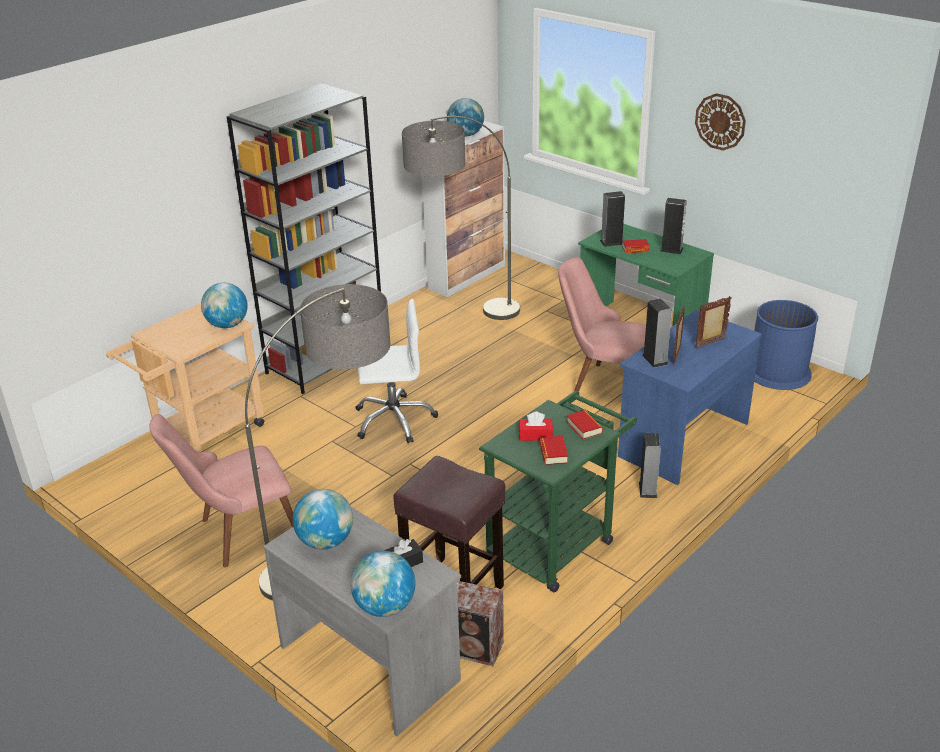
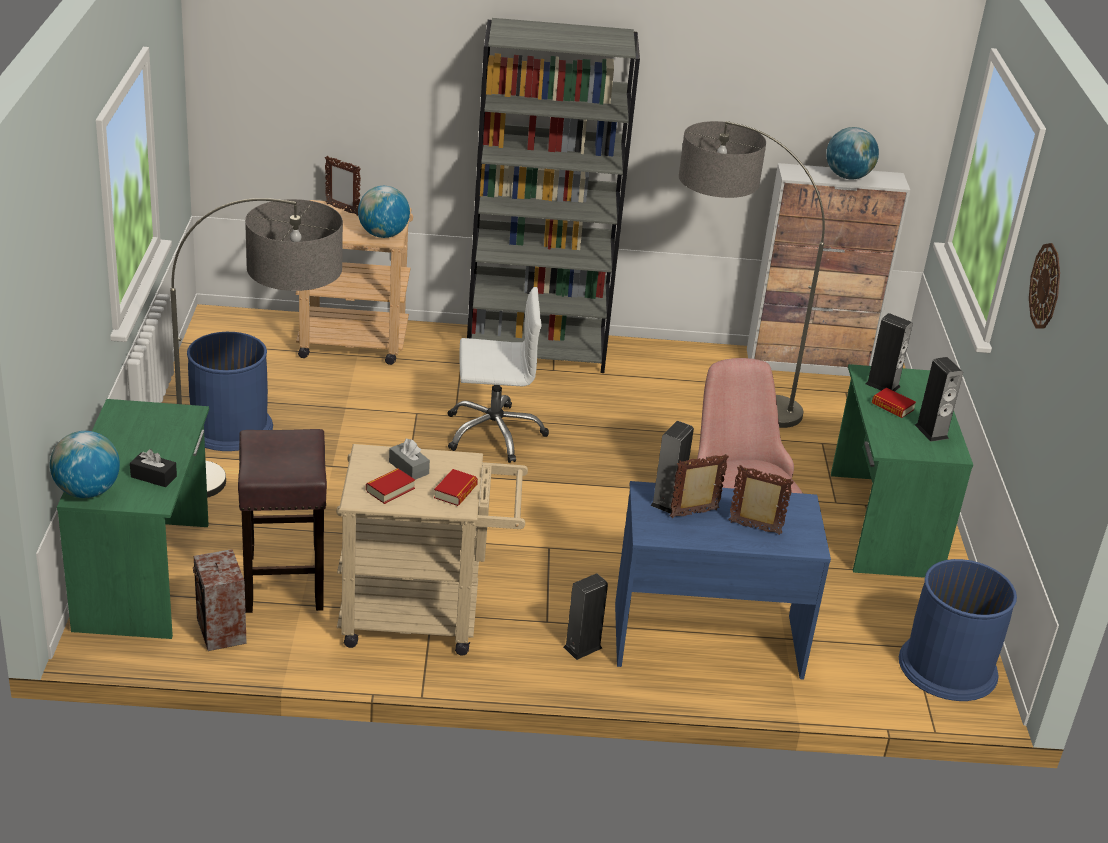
camera: 45 degrees right, 0 degrees up
pink chair [150,414,293,567] -> blue trash can [187,332,273,451]
grey desk [263,507,461,736] -> green desk [57,399,209,639]
globe [293,489,353,550] -> none
white office chair [355,299,438,443] -> white office chair turned 45 degrees counterclockwise [447,287,549,463]
green cart [479,391,637,592] -> beige cart [336,444,528,656]
red tissue box [519,412,553,441] -> grey tissue box [389,439,430,480]
none -> picture frame [325,156,361,216]

